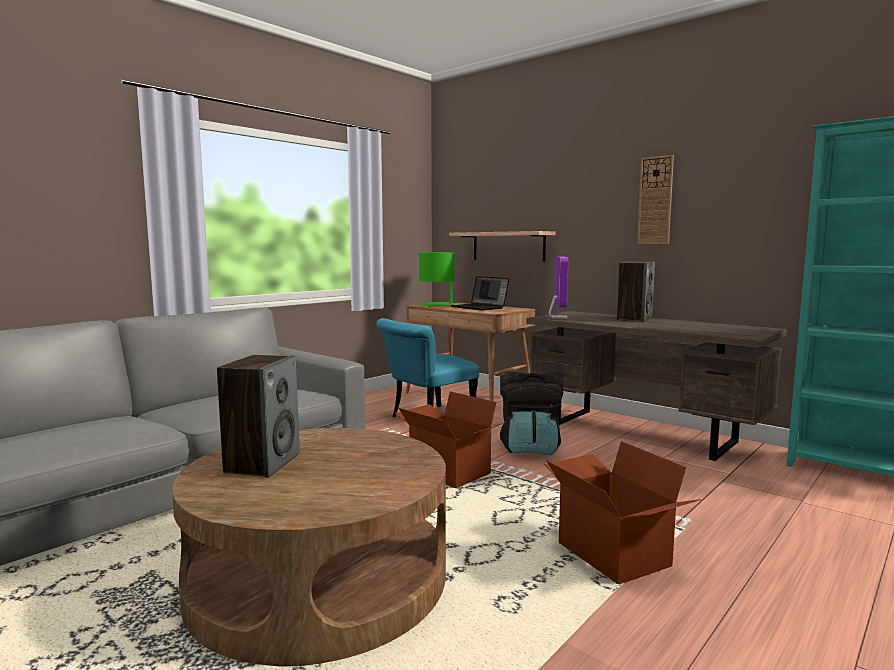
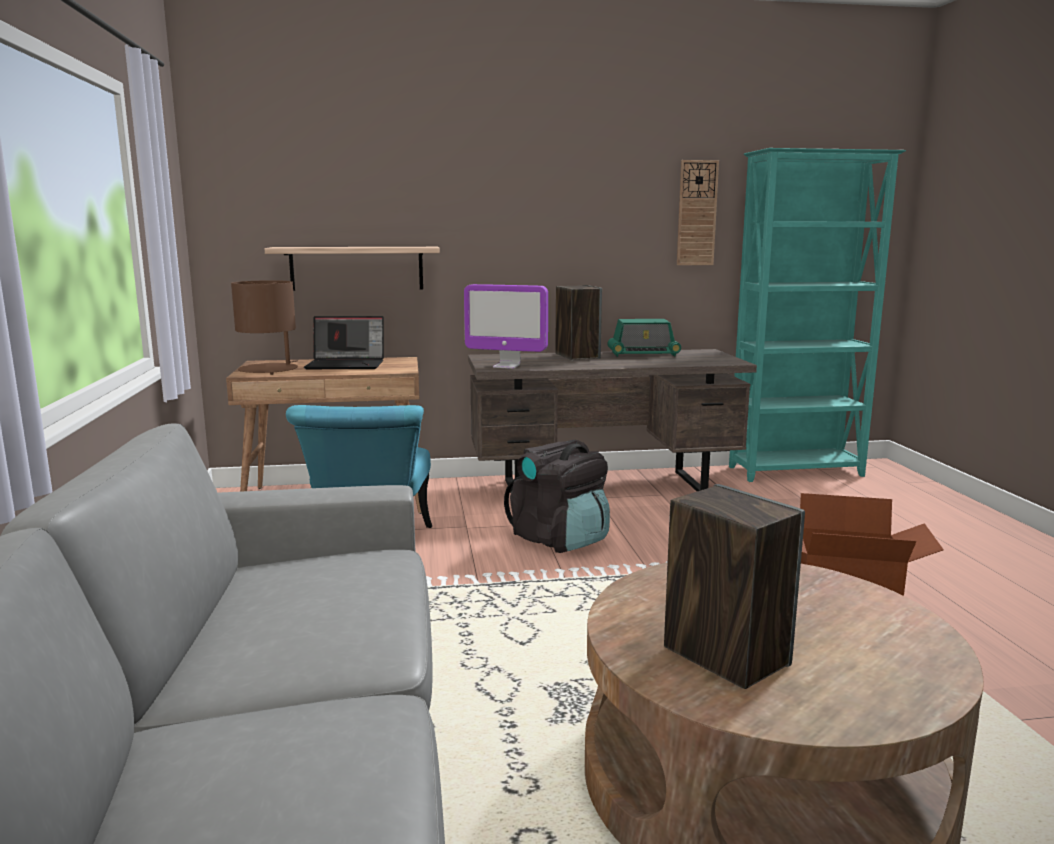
camera: 50 degrees left, 5 degrees up
cardboard box [395,391,506,488] -> none
green table lamp [419,252,459,307] -> brown table lamp [231,280,298,375]
monitor [549,256,568,319] -> monitor turned 150 degrees clockwise [464,284,548,369]
wall clock [637,155,674,244] -> wall clock moved to [677,160,719,265]
none -> radio [607,319,681,357]

